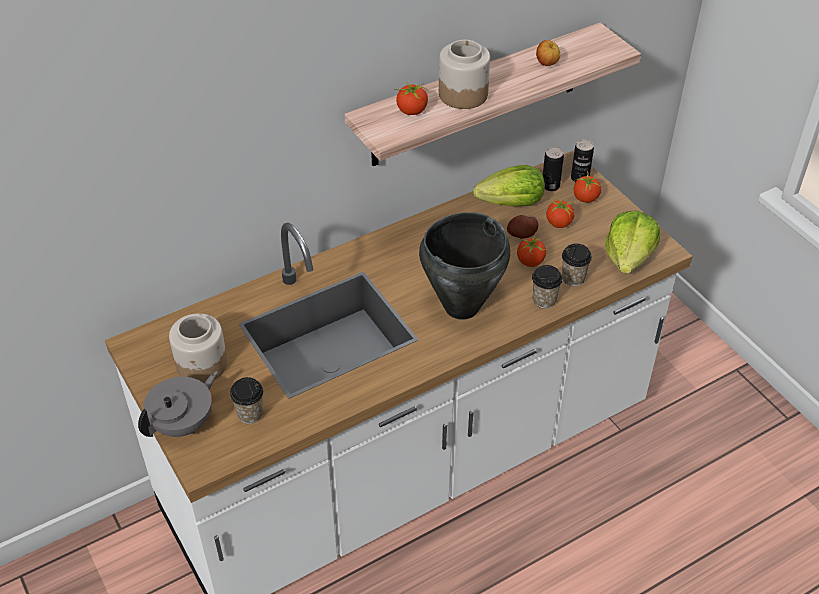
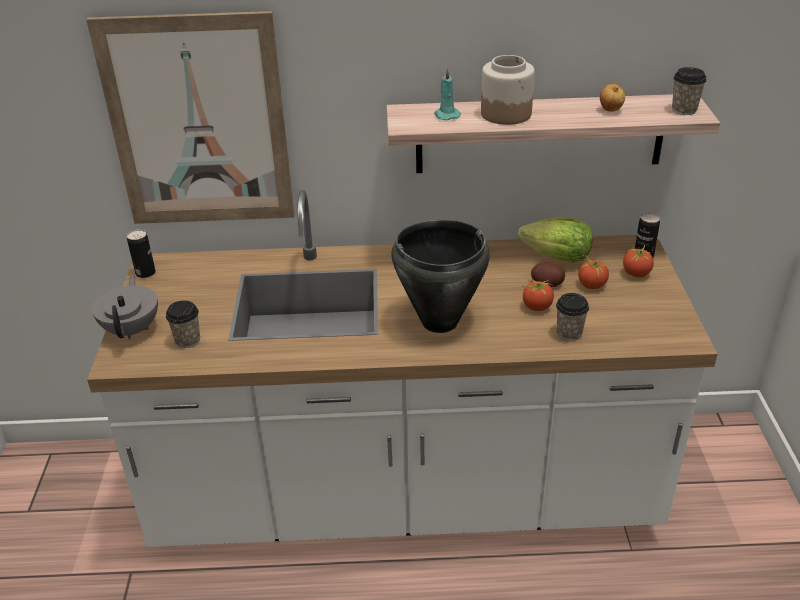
camera: 30 degrees right, 10 degrees down
grey teapot [138,371,218,437] -> grey teapot turned 75 degrees counterclockwise [92,275,158,339]
jar [169,313,227,383] -> none
tomato [394,82,428,115] -> turquoise candle [434,68,461,120]
cup [532,265,563,309] -> cup moved to [672,67,707,115]
can [543,147,564,191] -> can moved to [127,230,156,278]
lettuce [605,211,660,274] -> none
none -> picture [86,11,294,224]

